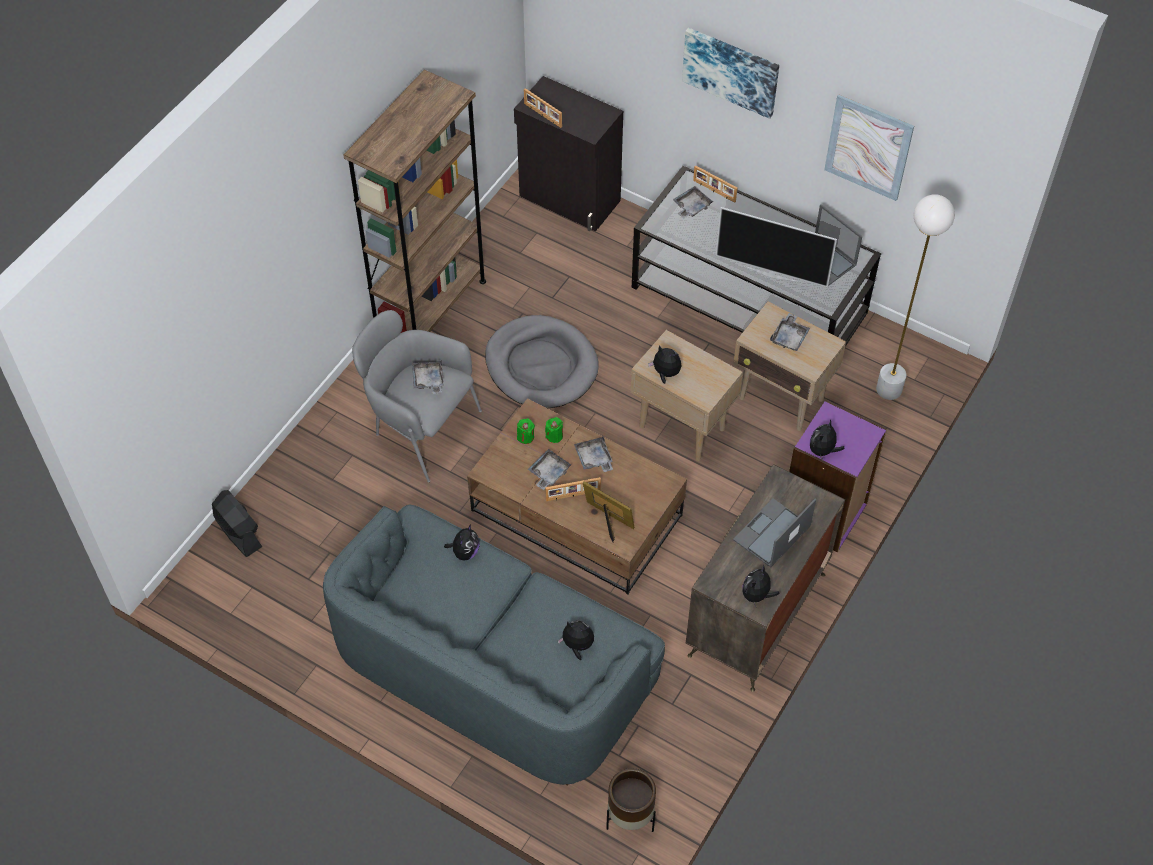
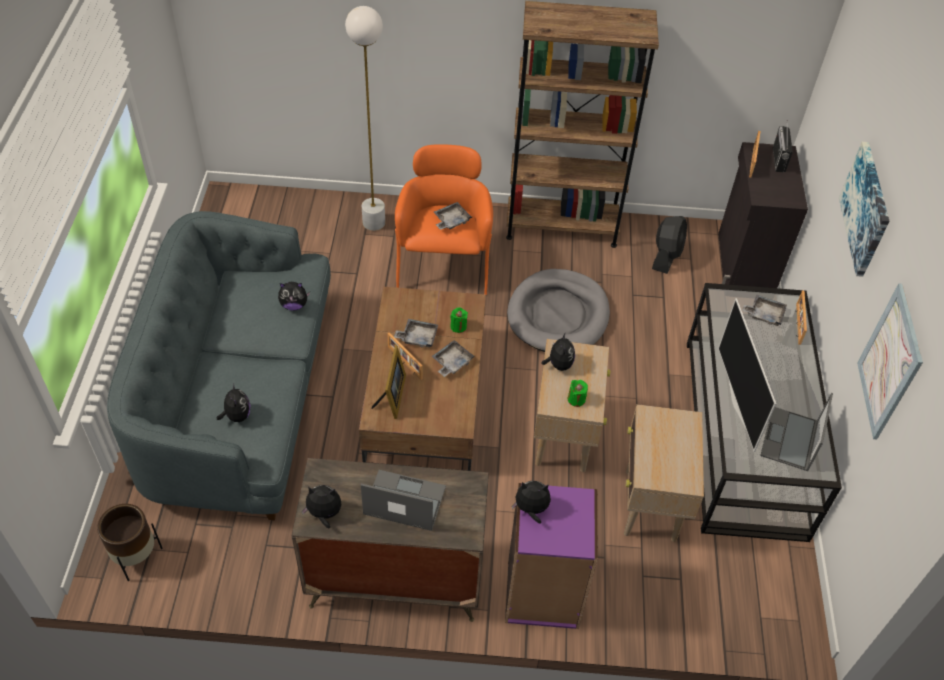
camera: 60 degrees right, 5 degrees down
black fan [212,490,262,557] -> black fan moved to [652,216,687,274]
grey armchair [352,310,482,482] -> orange armchair [395,144,493,295]
green candle [517,418,535,444] -> green candle moved to [568,380,588,407]
grey tray [770,313,810,351] -> none
white floor lamp [876,195,955,400] -> white floor lamp moved to [345,6,385,231]
none -> radio [773,120,793,172]

